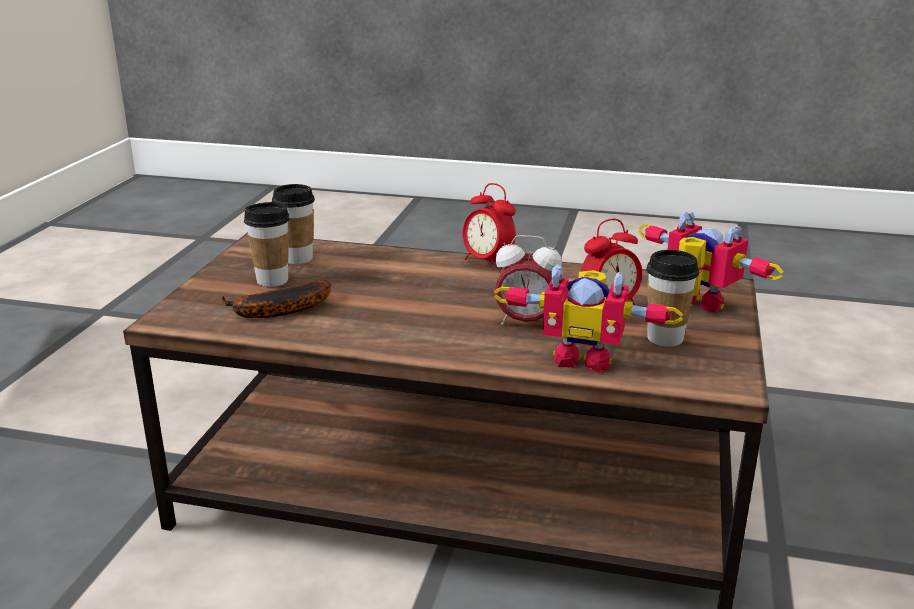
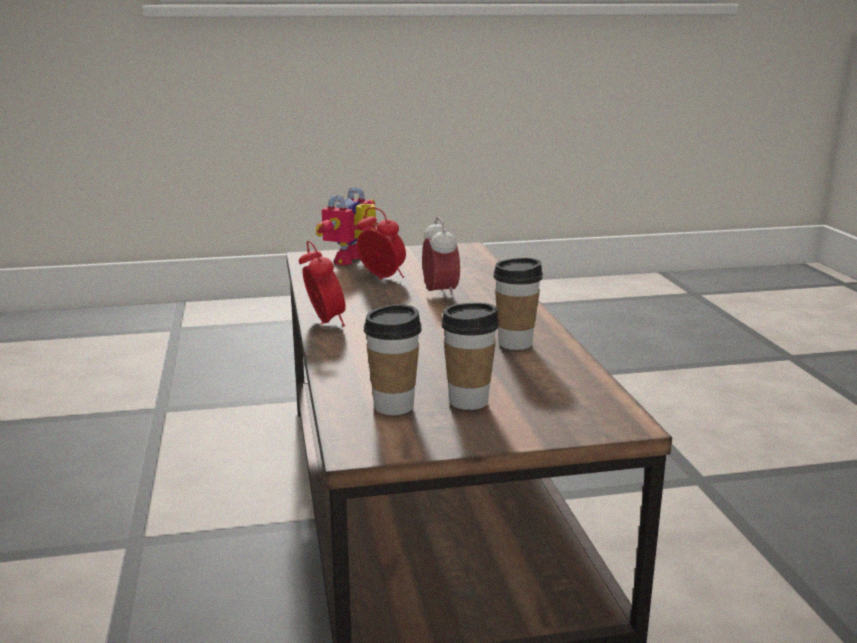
camera: 115 degrees left, 5 degrees down
banana [222,280,331,318] -> none
alarm clock [463,183,516,270] -> alarm clock turned 45 degrees counterclockwise [299,241,346,327]
toy robot [494,264,683,373] -> none
cup [646,250,699,347] -> cup moved to [493,258,543,350]

